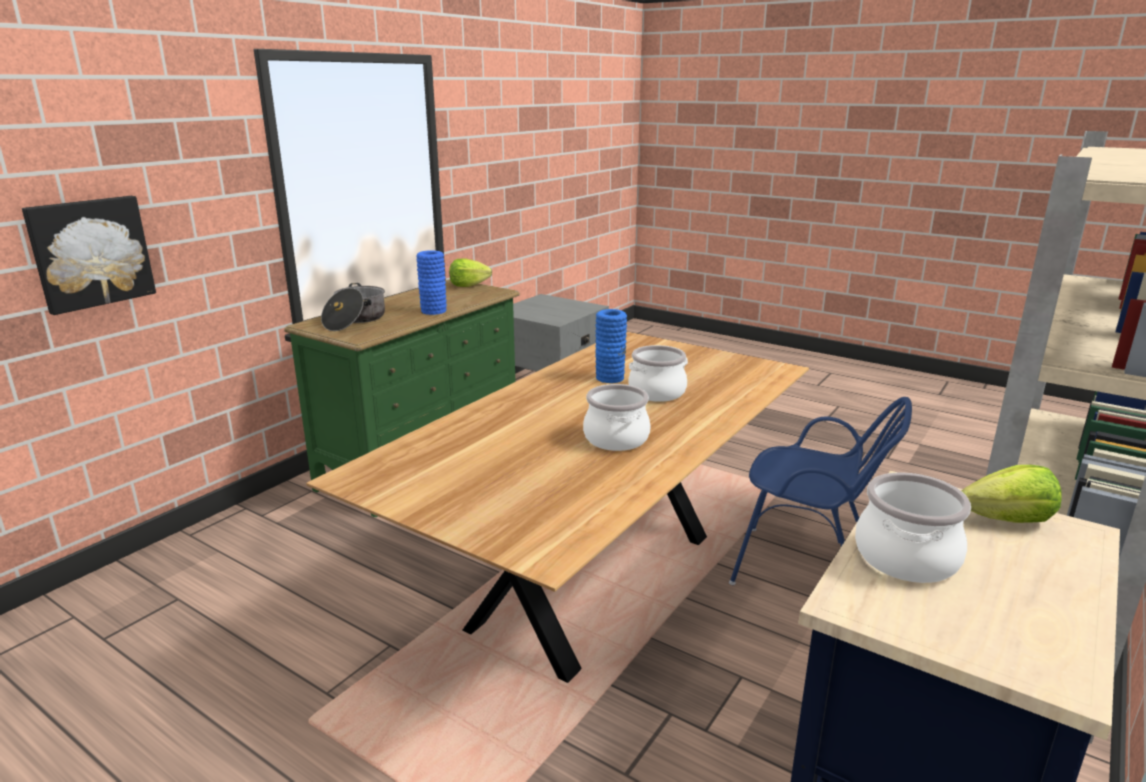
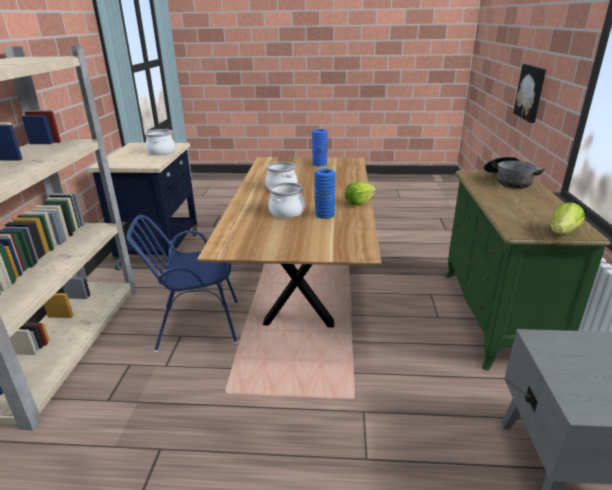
camera: 150 degrees right, 5 degrees up
blue vase [416,250,447,315] -> blue vase moved to [312,129,328,166]
lettuce [961,465,1062,523] -> lettuce moved to [345,182,376,205]

